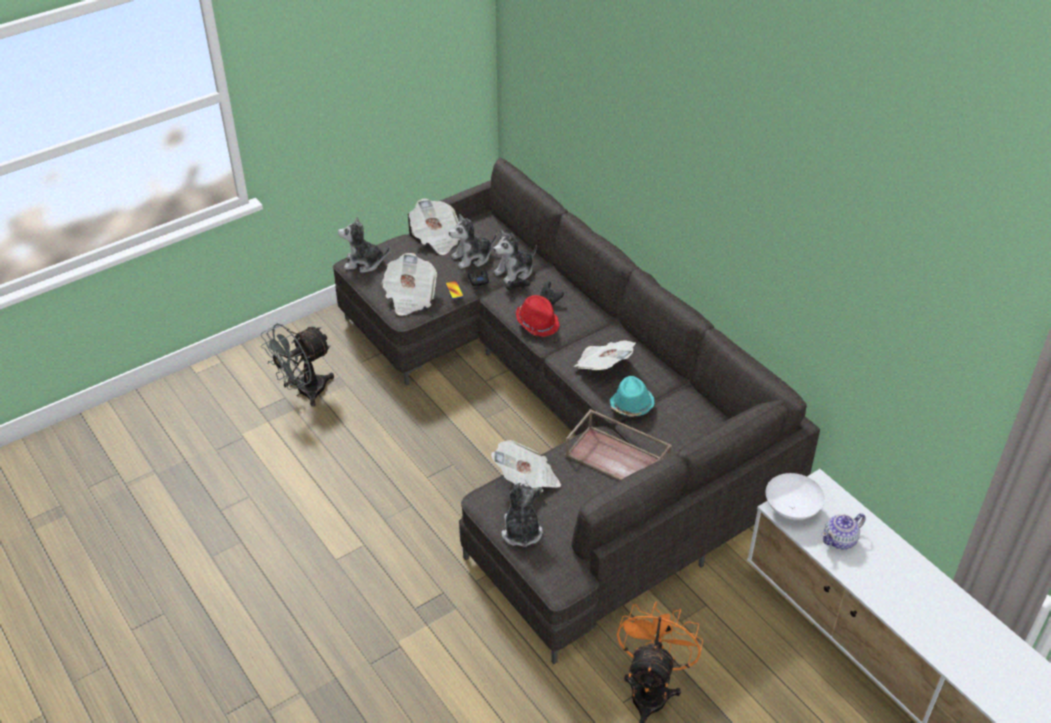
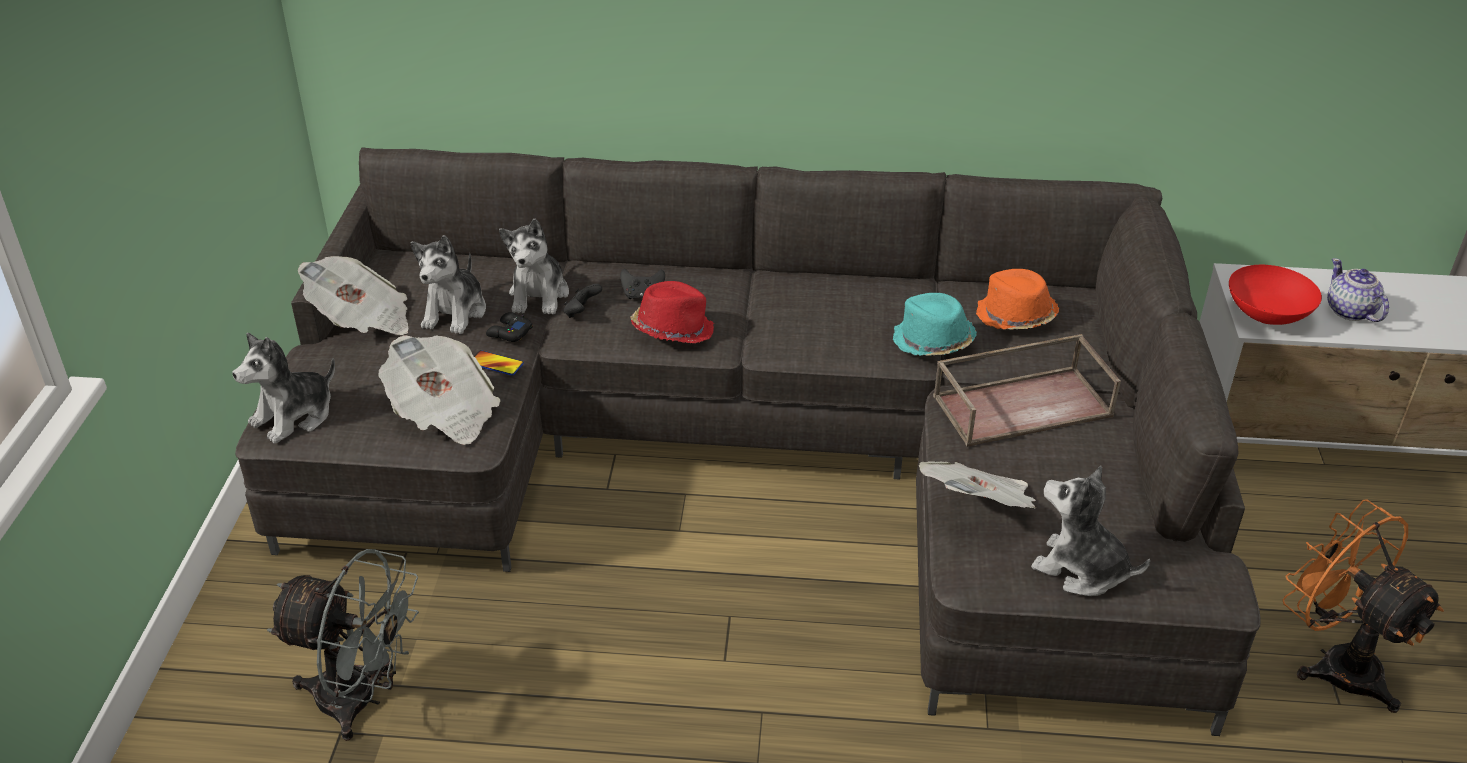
camera: 50 degrees left, 5 degrees down
grey fan [261,323,334,407] -> grey fan turned 75 degrees counterclockwise [267,549,419,741]
newspaper [574,340,636,370] -> none
white bowl [766,473,825,520] -> red bowl [1229,265,1322,325]
teapot [821,513,865,549] -> teapot turned 150 degrees clockwise [1327,258,1389,322]
none -> orange hat [976,269,1059,329]

